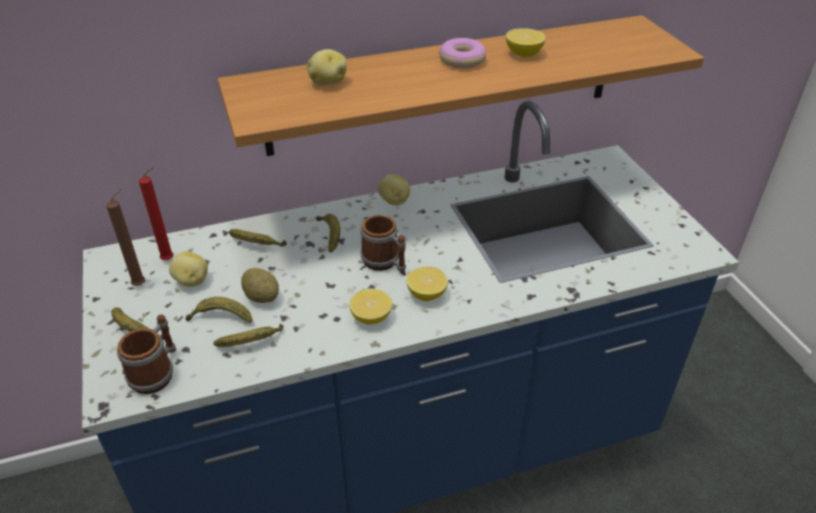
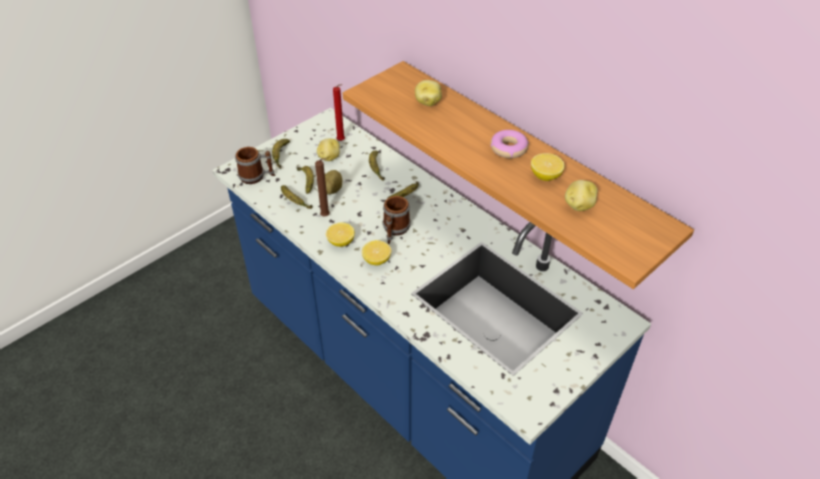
camera: 65 degrees right, 5 degrees up
brown candle [106,188,145,286] -> brown candle moved to [315,158,330,217]
potato [378,174,410,205] -> potato moved to [565,180,598,211]

